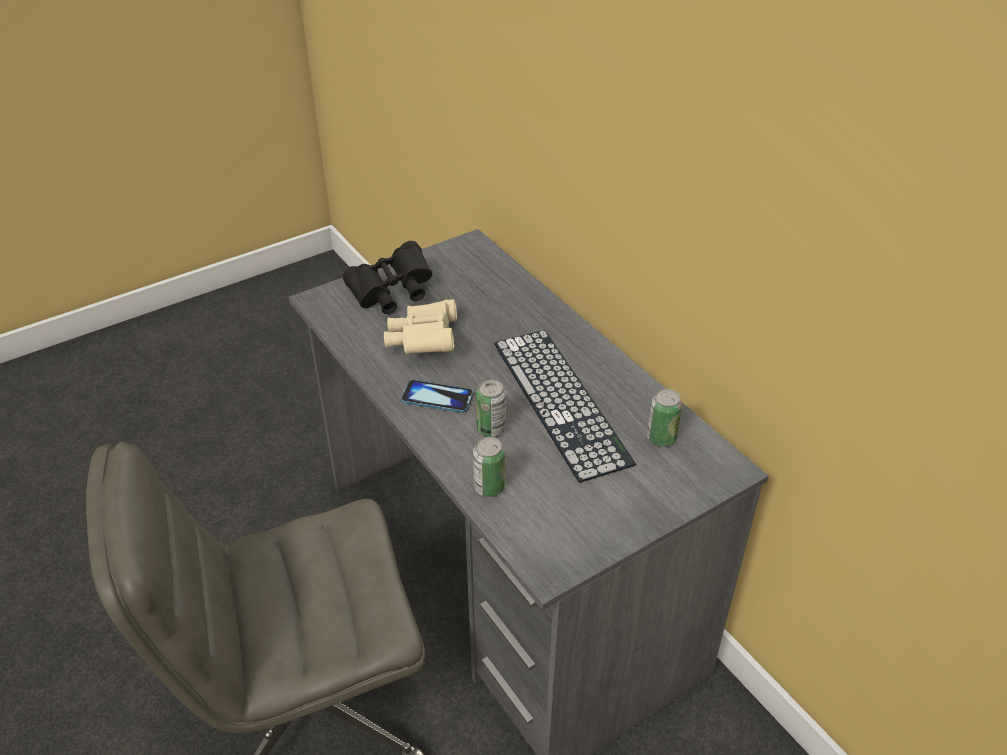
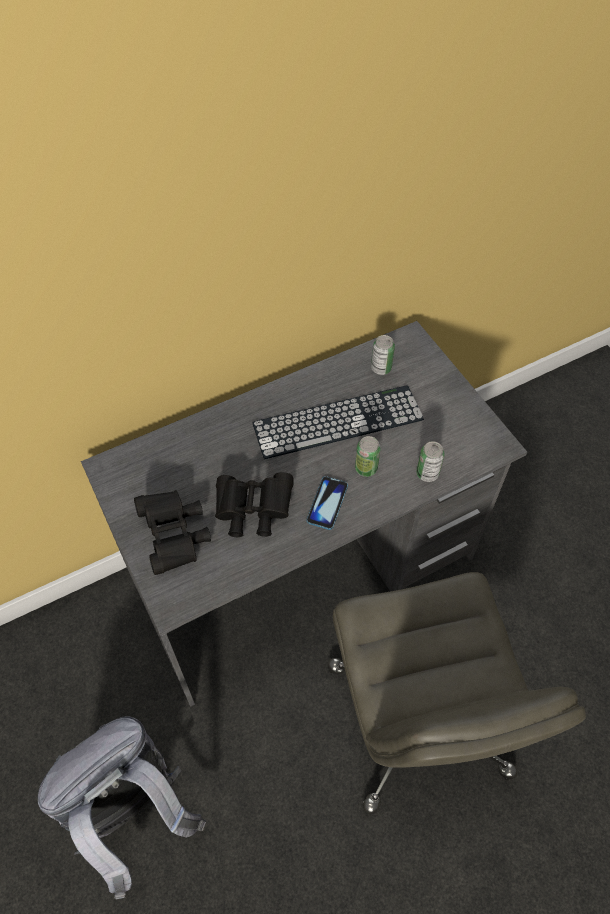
camera: 85 degrees left, 15 degrees up
beige binoculars [384,299,457,354] -> black binoculars [215,472,294,537]
none -> grey backpack [38,717,206,899]

